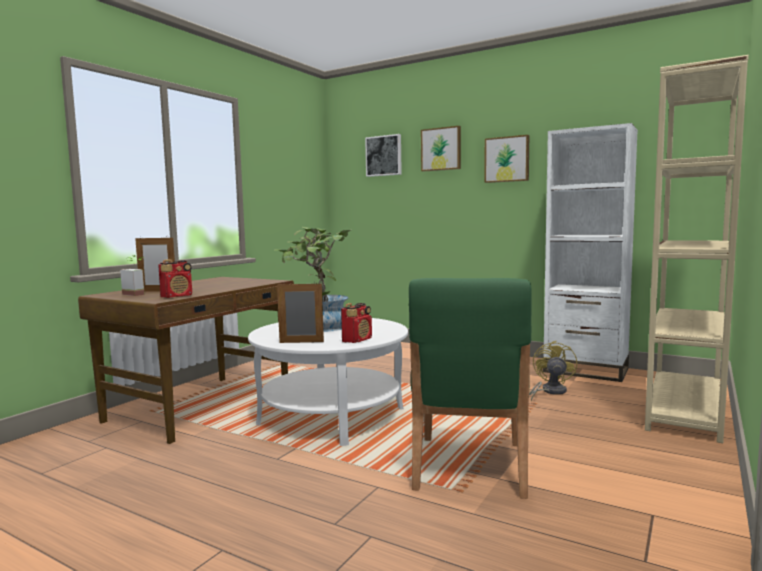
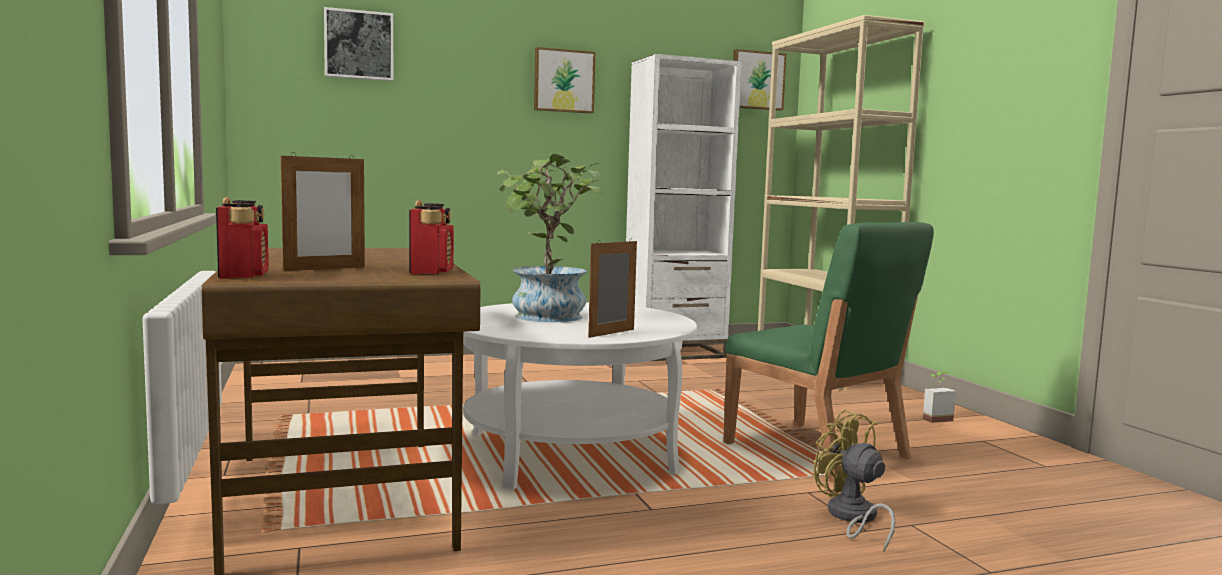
camera: 50 degrees left, 0 degrees up
potted plant [120,255,145,296] -> potted plant moved to [923,372,956,423]
radio [341,303,372,343] -> radio moved to [216,197,269,279]
picture [421,126,461,172] -> picture moved to [733,49,787,111]
yellow fan [529,341,577,401] -> yellow fan moved to [813,409,895,553]

